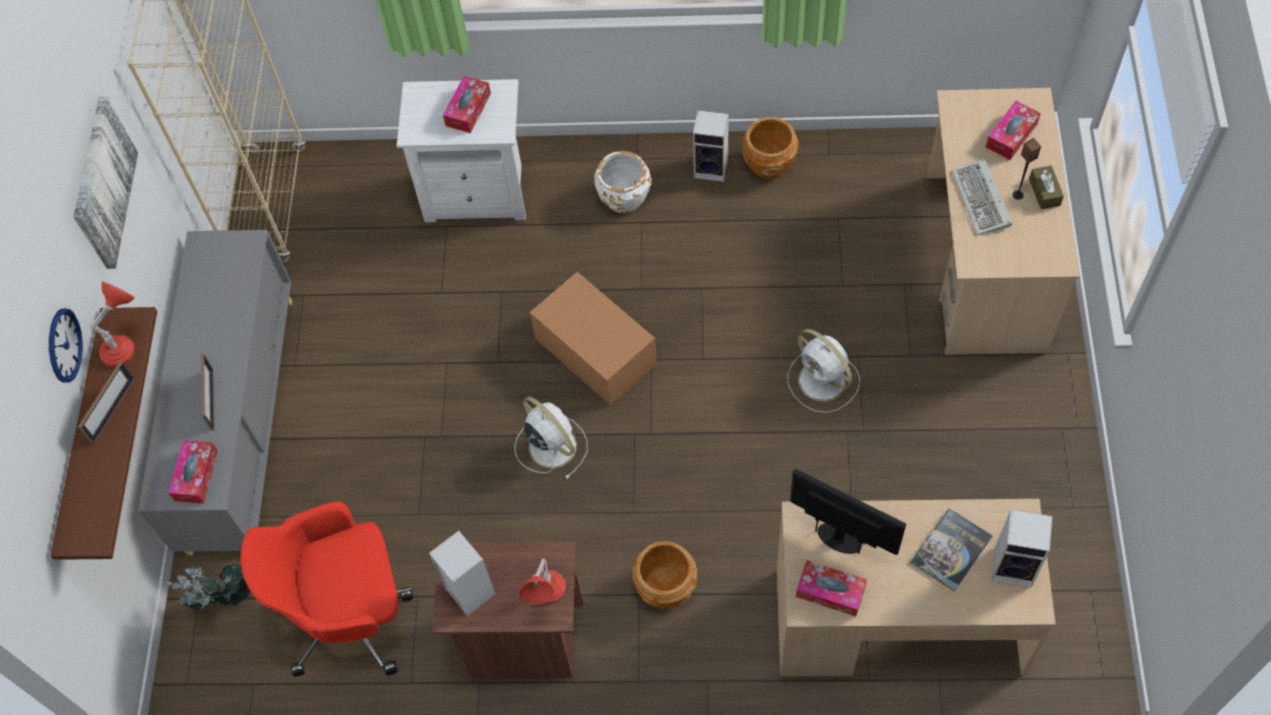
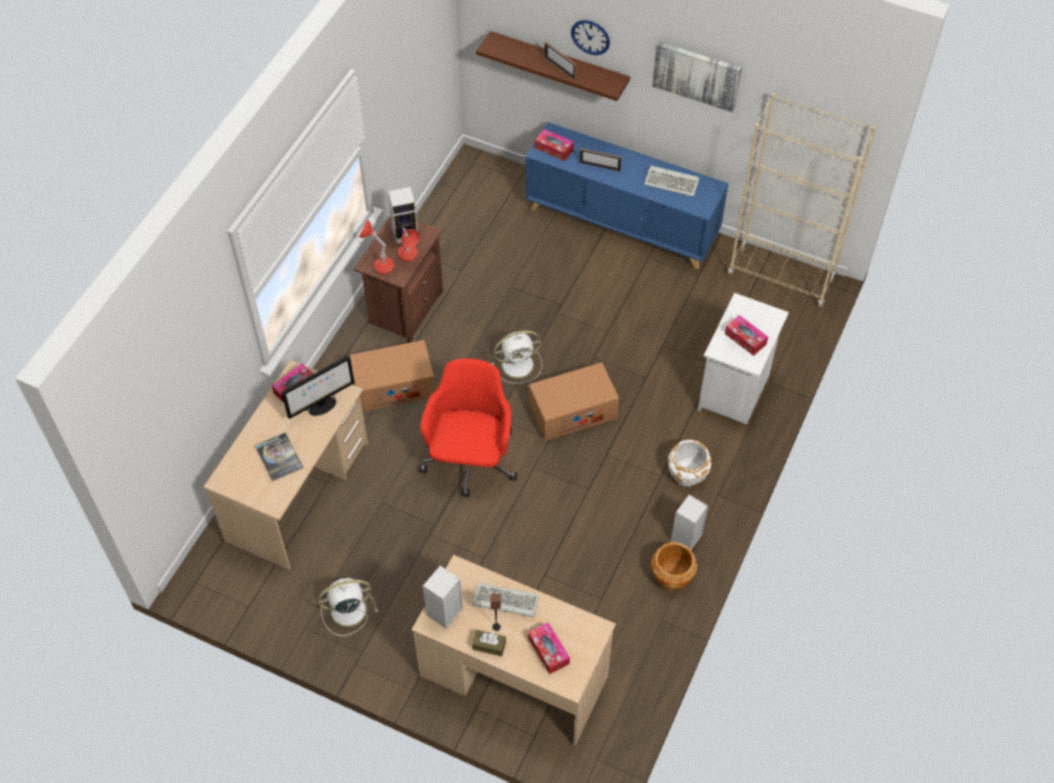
camera: 110 degrees right, 5 degrees down
red table lamp [90,282,135,367] -> red table lamp moved to [397,228,420,262]
grey cabinet [138,230,292,555] -> blue cabinet [526,122,728,269]
potted plant [166,564,251,611] -> none
red office chair [241,501,413,676] -> red office chair moved to [419,358,517,497]
brown planter [632,541,697,608] -> cardboard box [349,340,435,412]
white fan [787,329,860,413] -> white fan moved to [318,578,378,636]
speaker [992,510,1052,587] -> speaker moved to [423,566,463,628]
none -> keyboard [644,165,700,197]

